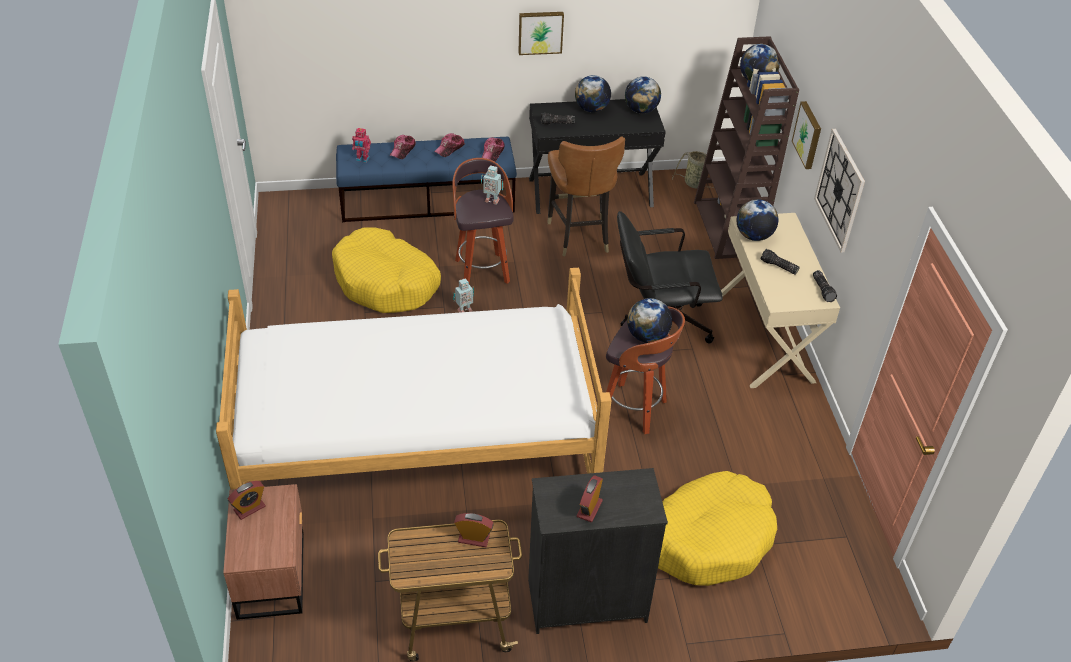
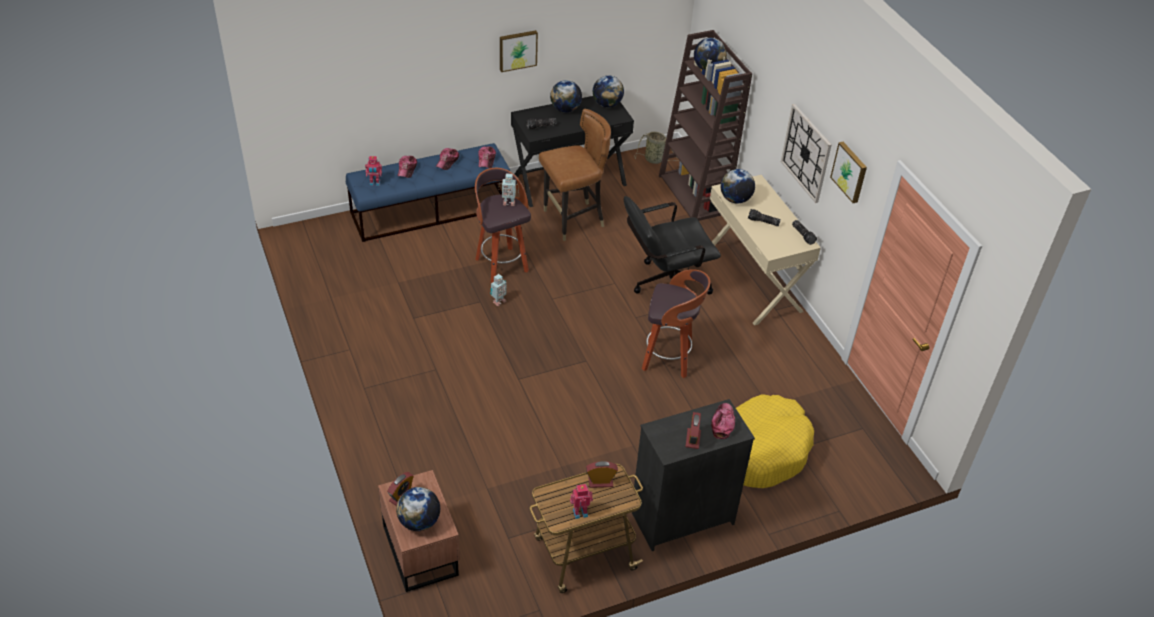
camera: 15 degrees left, 0 degrees up
bed [216,268,611,490] -> none
yellow dog bed [332,227,441,313] -> none
brown chair [547,136,625,256] -> brown chair turned 90 degrees counterclockwise [539,109,611,241]
globe [627,298,672,343] -> globe moved to [396,487,440,531]
picture [792,101,821,169] -> picture moved to [830,142,867,203]
none -> toy robot [570,484,593,519]
none -> cap [711,403,735,439]

